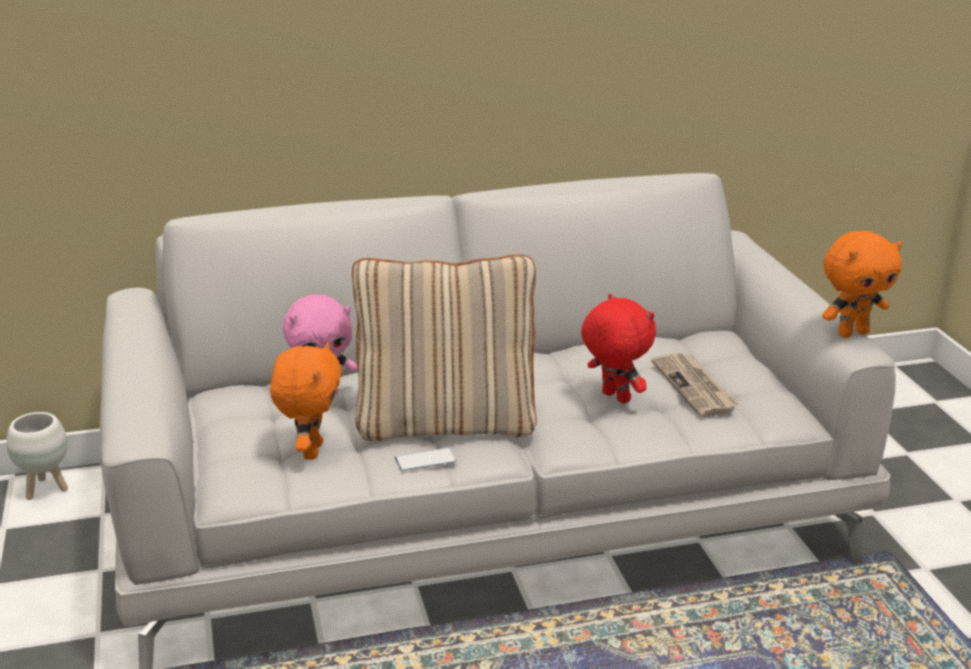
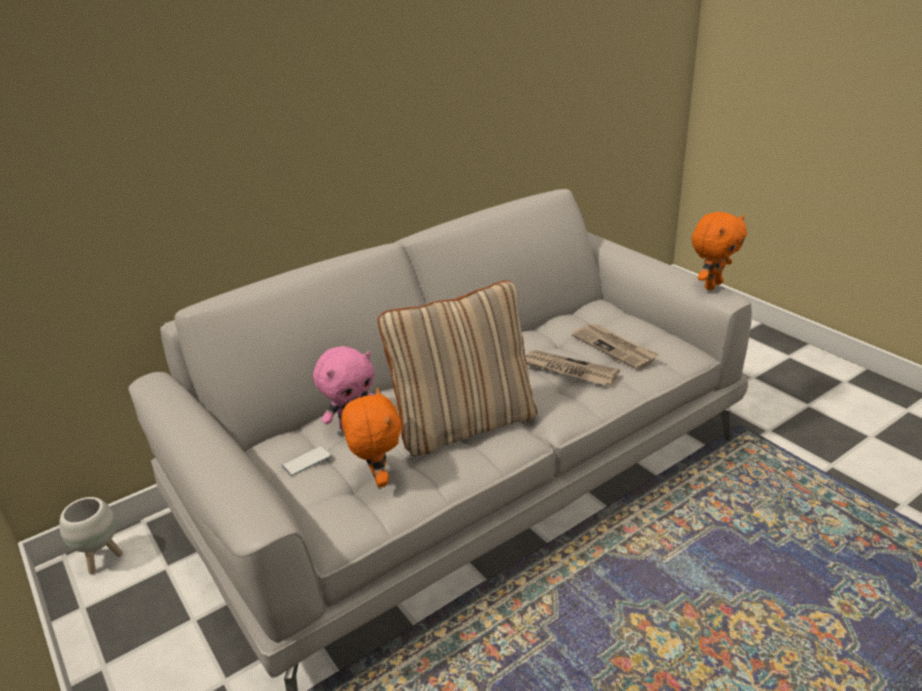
camera: 20 degrees left, 5 degrees up
phone [395,448,456,471] -> phone moved to [281,446,331,476]
red plush toy [581,294,656,404] -> newspaper [525,350,620,385]

